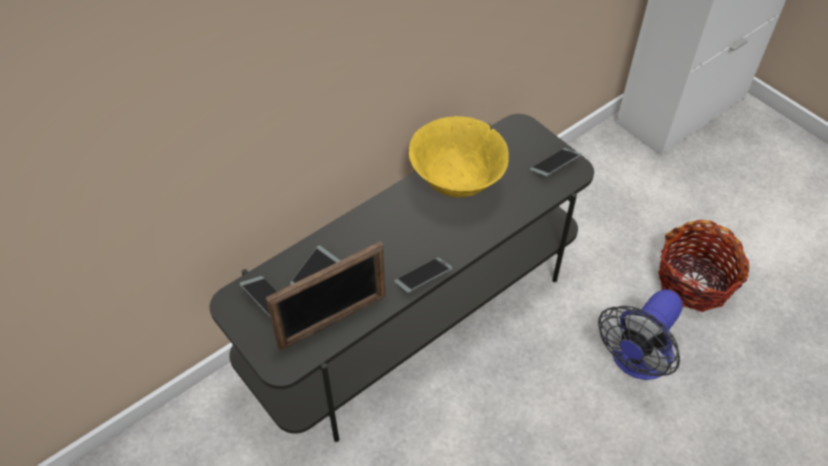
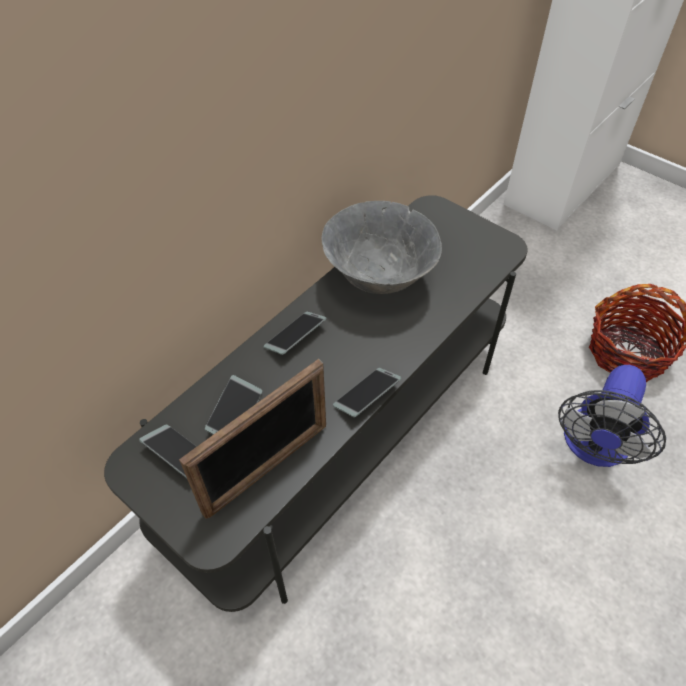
camera: 10 degrees left, 0 degrees up
yellow bowl [409,116,509,197] -> grey bowl [322,201,442,294]
phone [529,148,581,176] -> phone moved to [263,312,327,355]

